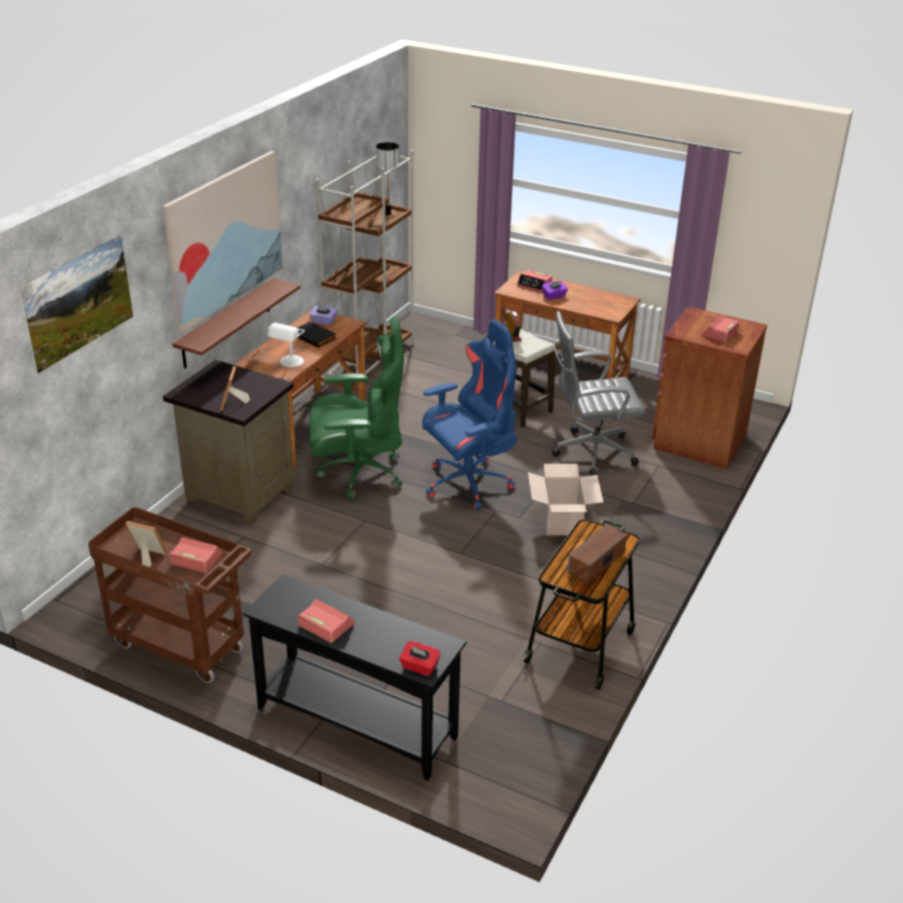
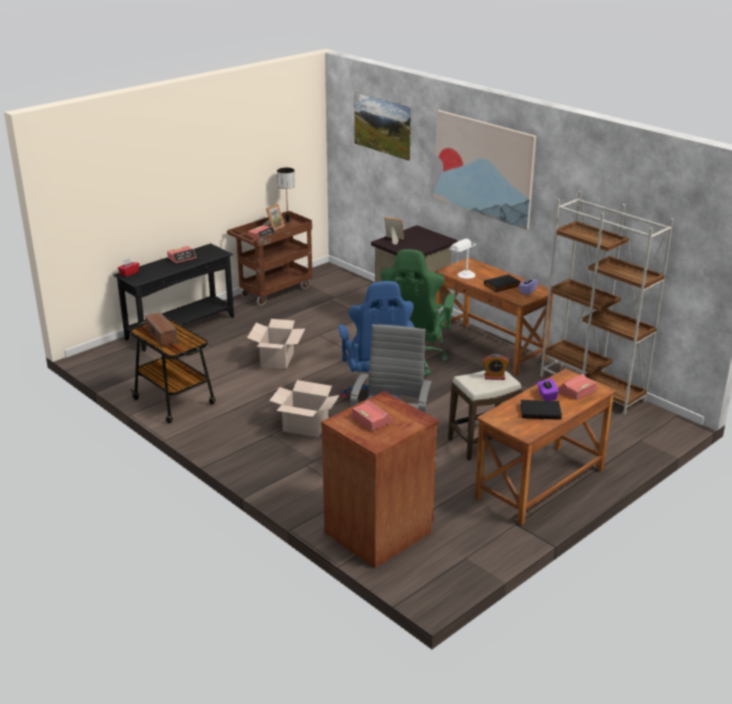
camera: 110 degrees right, 5 degrees down
shelf [172,278,301,369] -> none
table lamp [376,142,399,217] -> table lamp moved to [277,168,295,223]
none -> cardboard box [247,319,305,369]
none -> black book [520,400,562,420]

